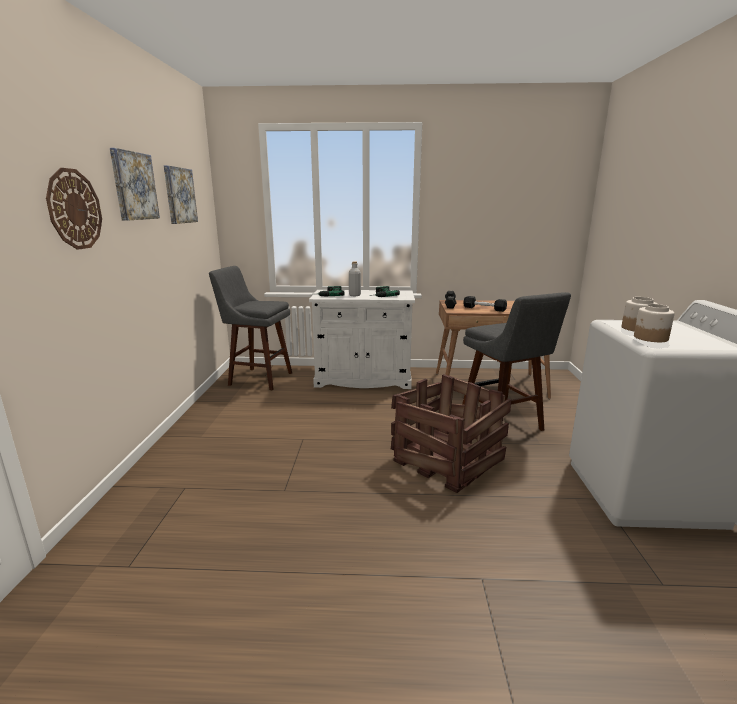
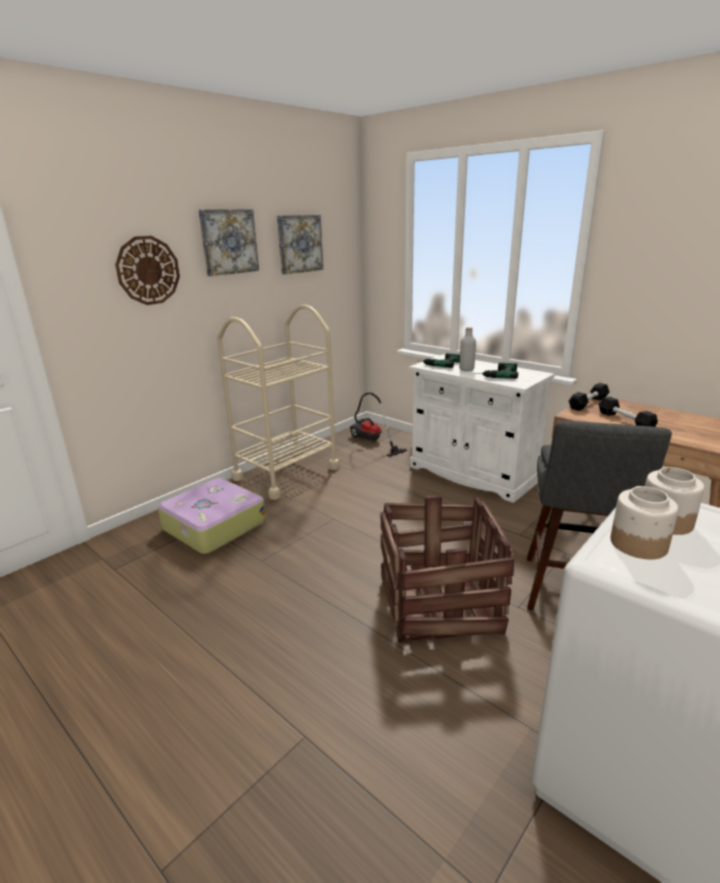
camera: 40 degrees right, 5 degrees up
grey stool [209,266,292,390] -> vacuum cleaner [350,393,408,457]
none -> suitcase [158,478,266,554]
none -> beige cart [217,305,340,500]

